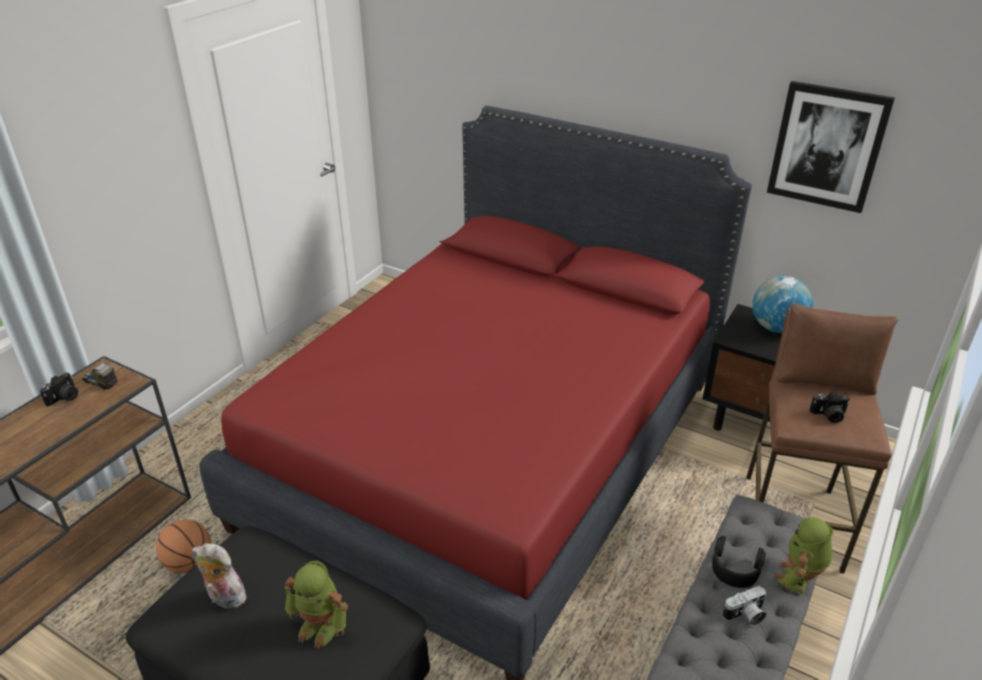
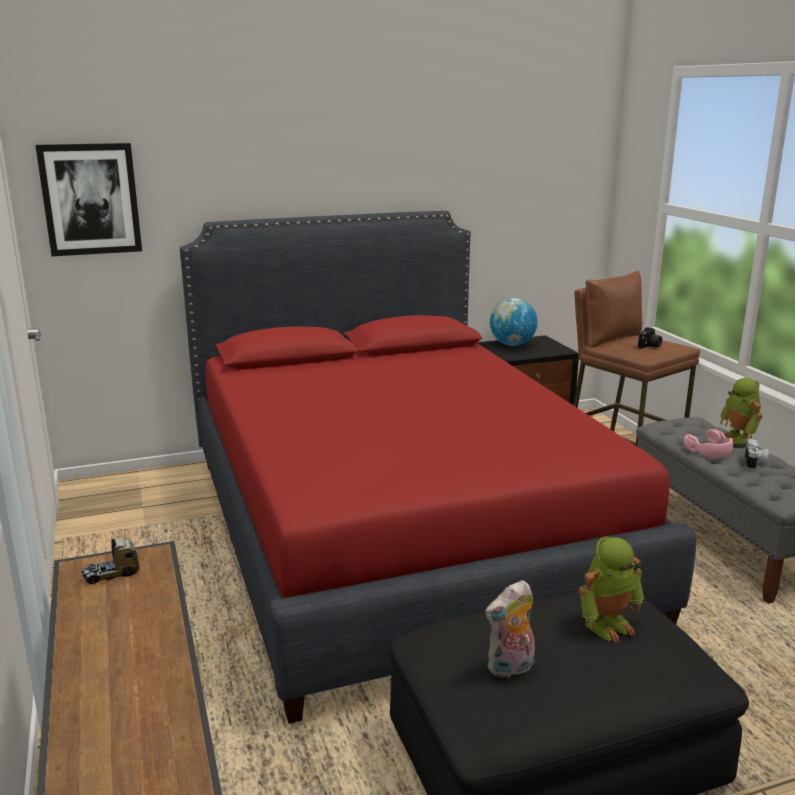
camera: 50 degrees left, 15 degrees down
camera [40,373,78,406] -> none
basketball [156,520,211,573] -> none
black headphones [712,536,766,588] -> pink headphones [684,429,733,458]
picture [767,81,895,213] -> picture moved to [35,143,142,256]

